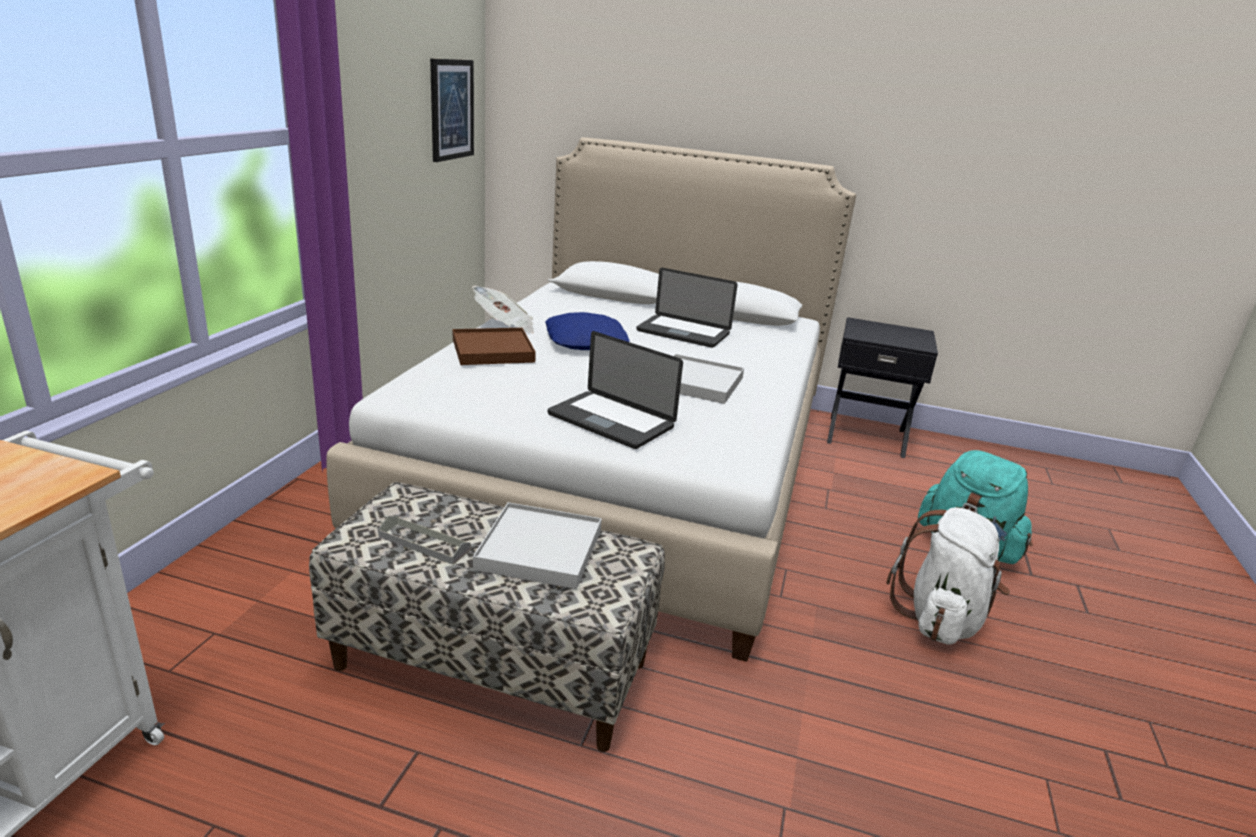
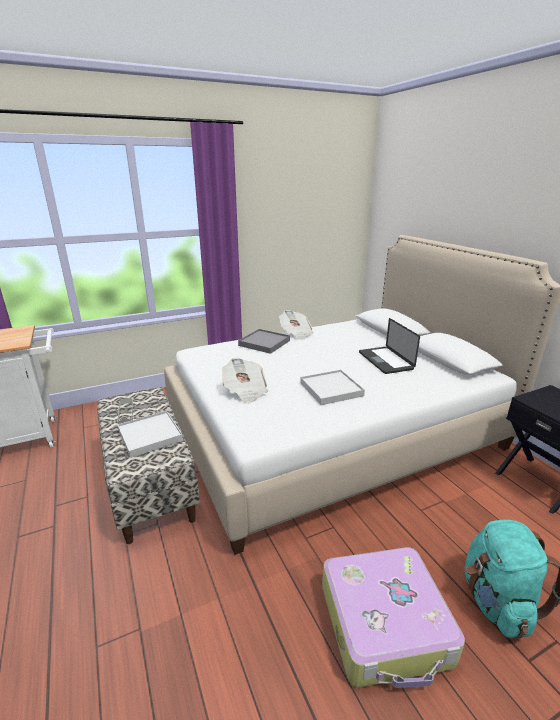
camera: 50 degrees right, 0 degrees up
picture [430,58,474,162] -> none
brown tray [453,328,536,365] -> grey tray [238,329,290,354]
blue pillow [545,312,630,350] -> none
laptop [548,331,683,449] -> newspaper [222,358,268,404]
white backpack [887,507,1010,645] -> suitcase [322,547,465,688]

